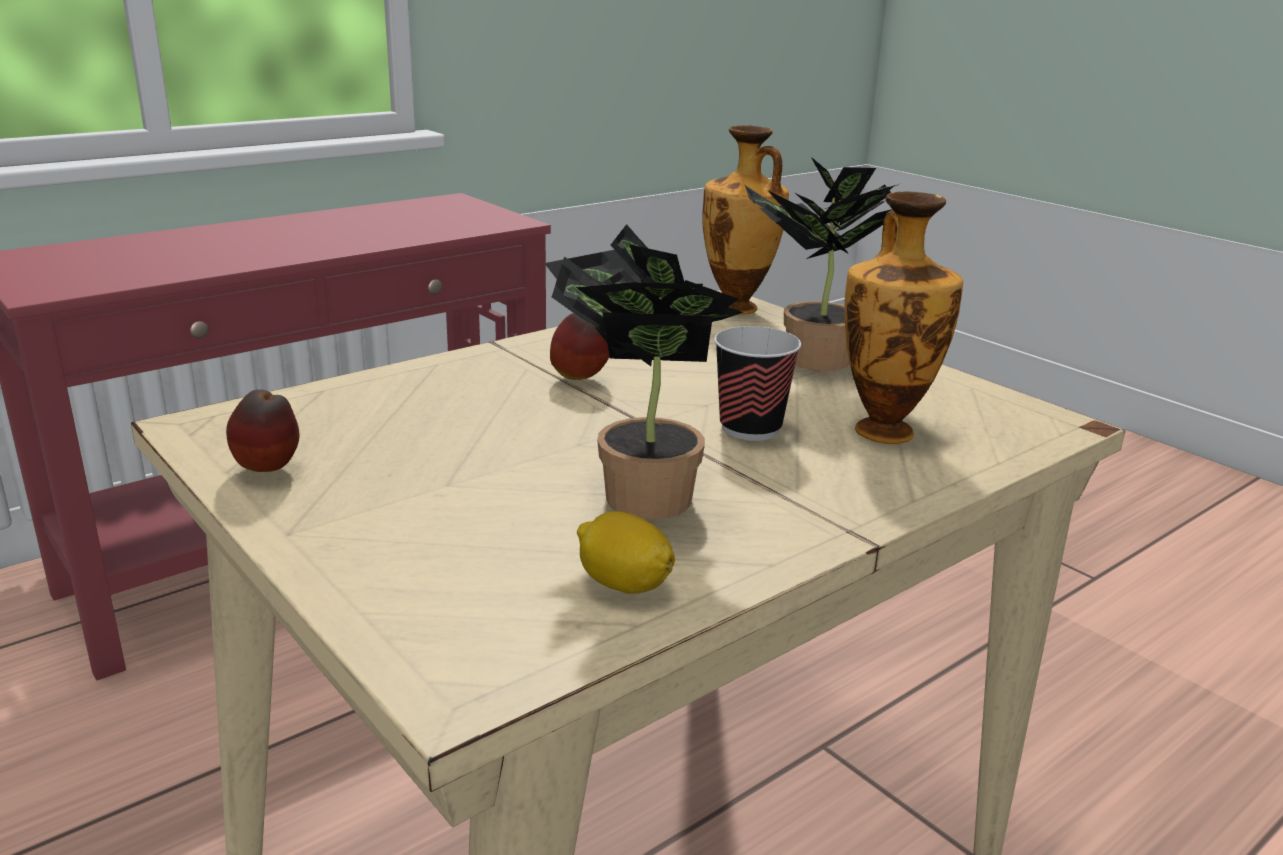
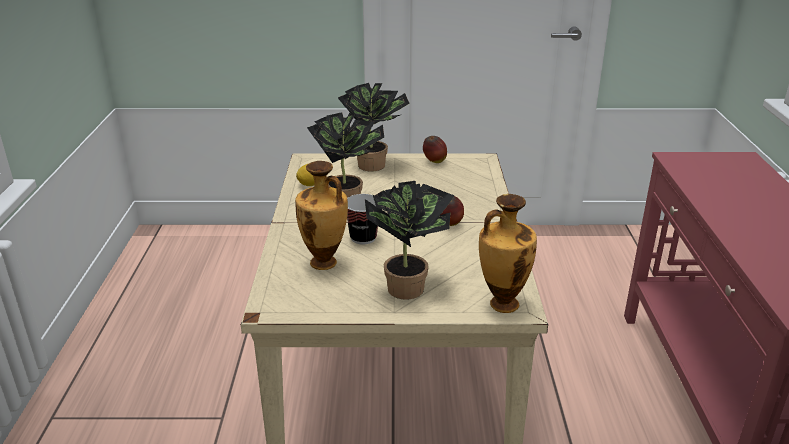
camera: 130 degrees right, 5 degrees up
none -> potted plant [338,83,410,171]

